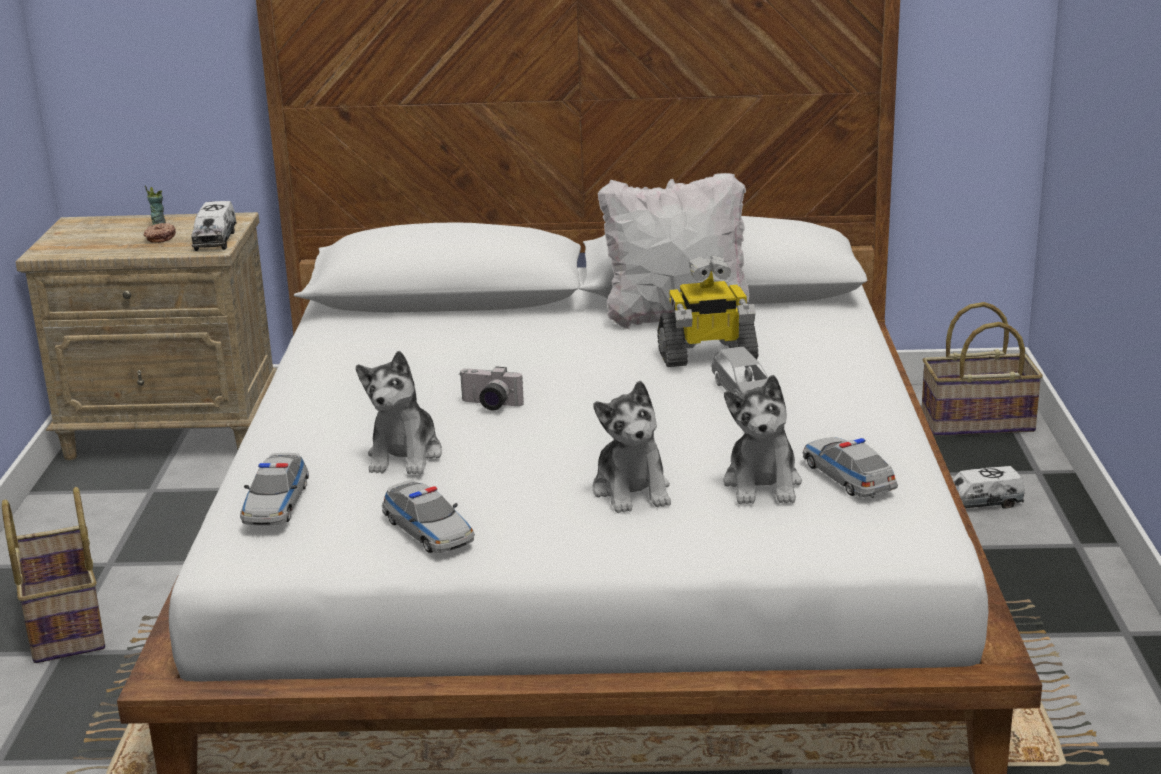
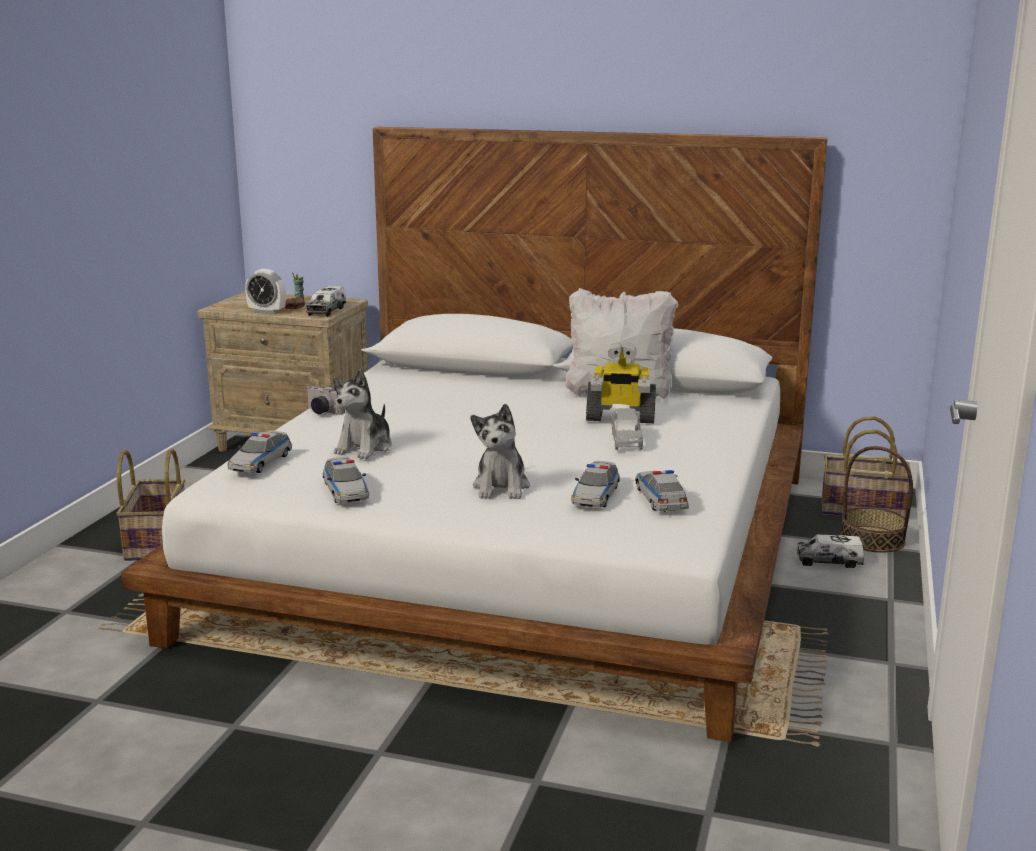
camera: 15 degrees right, 5 degrees down
camera [459,366,524,411] -> camera moved to [307,386,345,415]
plush toy [723,375,802,504] -> toy car [571,461,620,507]
none -> alarm clock [245,269,286,314]
none -> basket [840,446,913,552]

